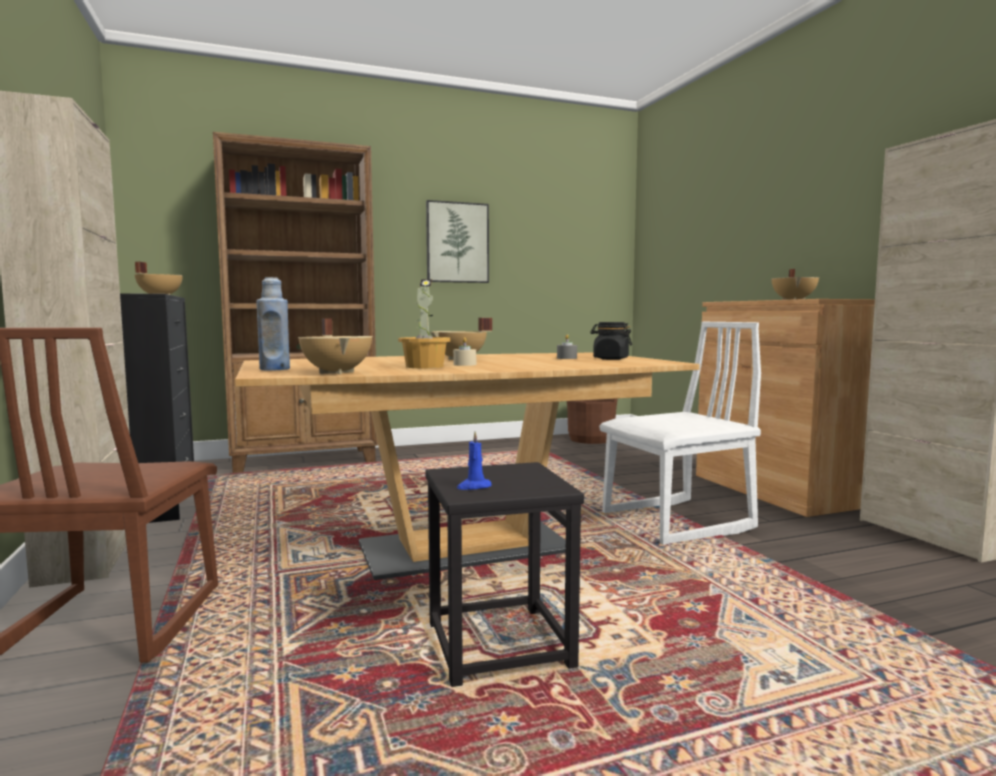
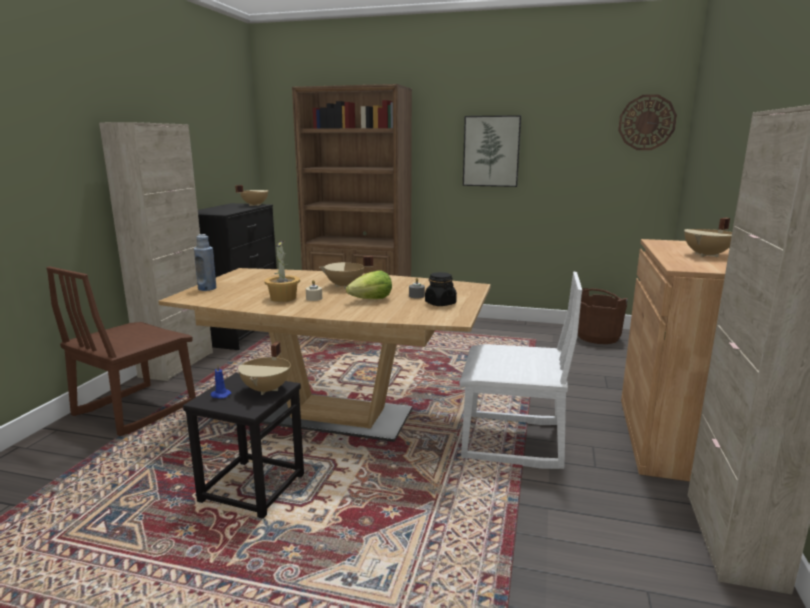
camera: 35 degrees right, 10 degrees up
beige cooking pot [298,318,373,374] -> beige cooking pot moved to [238,341,291,395]
none -> lettuce [346,270,392,299]
none -> wall clock [618,94,677,150]

